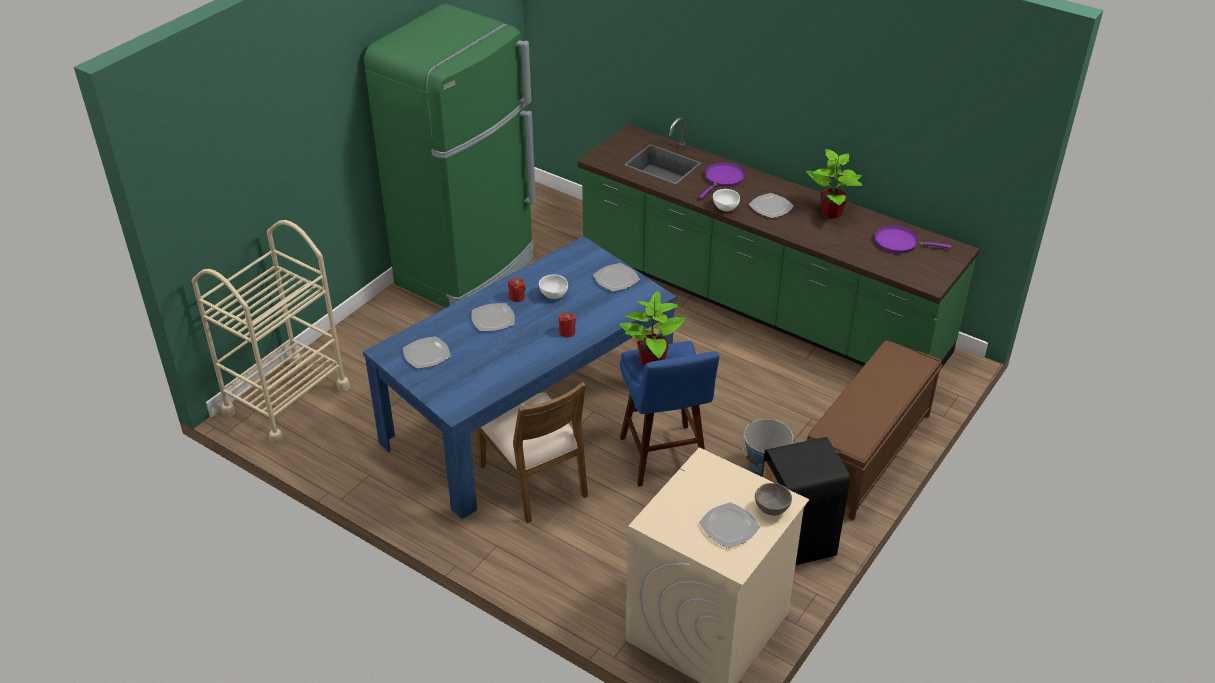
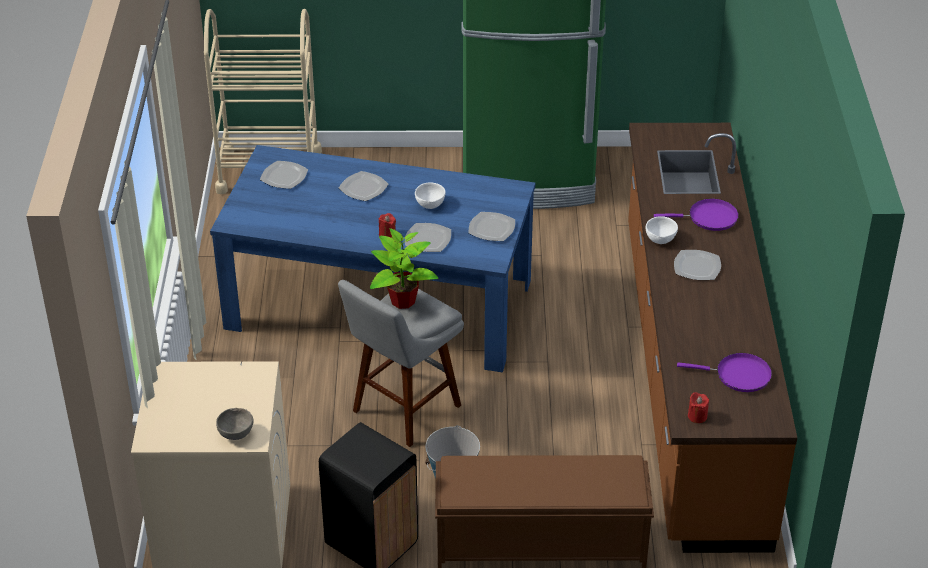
camera: 55 degrees right, 0 degrees up
brown chair [477,382,588,523] -> none
red candle [508,278,526,302] -> red candle moved to [688,392,709,423]
green counter [578,117,980,369] -> brown counter [628,123,797,553]
blue stool [620,341,720,487] -> grey stool [338,280,464,447]
plate [699,502,760,548] -> plate moved to [405,223,451,252]
potted plant [806,149,863,219] -> none
purple frying pan [875,225,951,253] -> purple frying pan turned 120 degrees clockwise [677,353,772,392]

